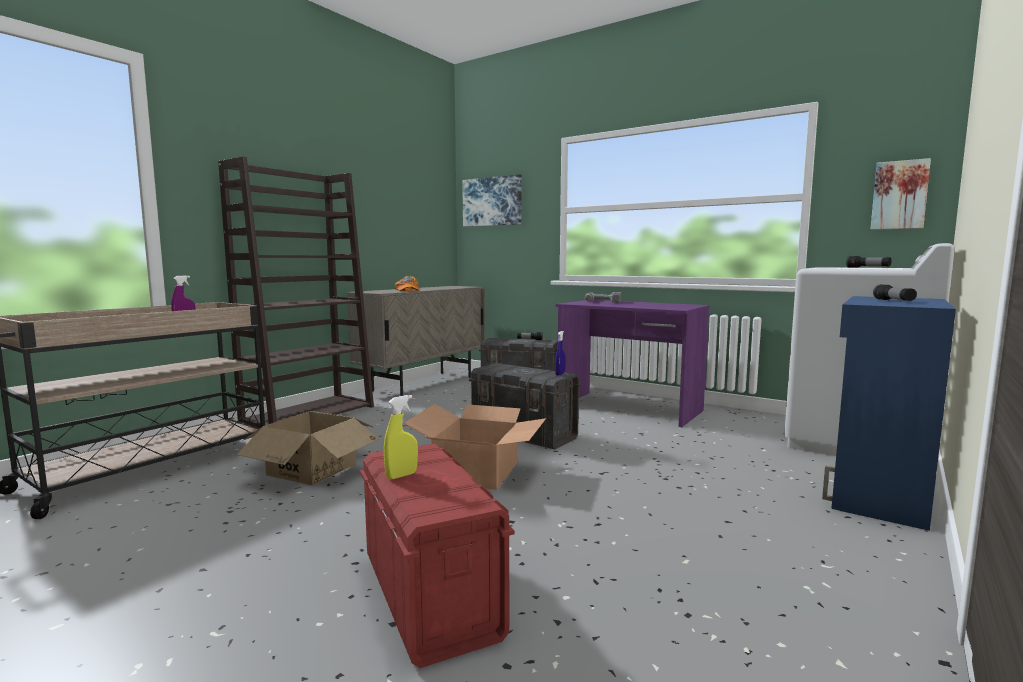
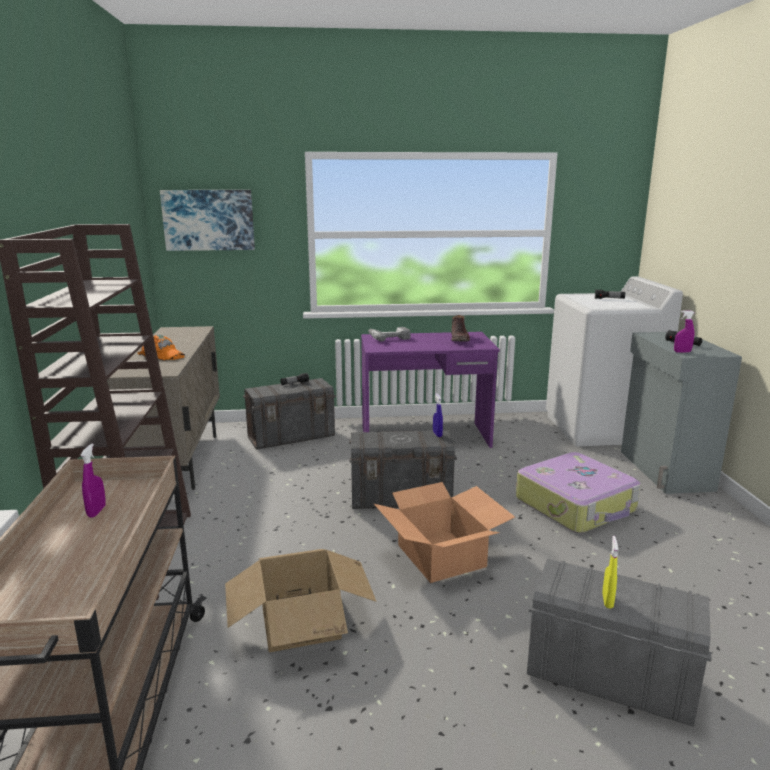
camera: 40 degrees left, 10 degrees up
red storage box [360,443,515,668] -> grey storage box [527,559,711,726]
blue cabinet [822,296,956,531] -> grey cabinet [621,332,742,494]
picture [871,158,931,230] -> none
none -> brown boot [451,315,470,342]
none -> suitcase [516,452,641,533]
none -> purple spray bottle [674,310,694,353]

